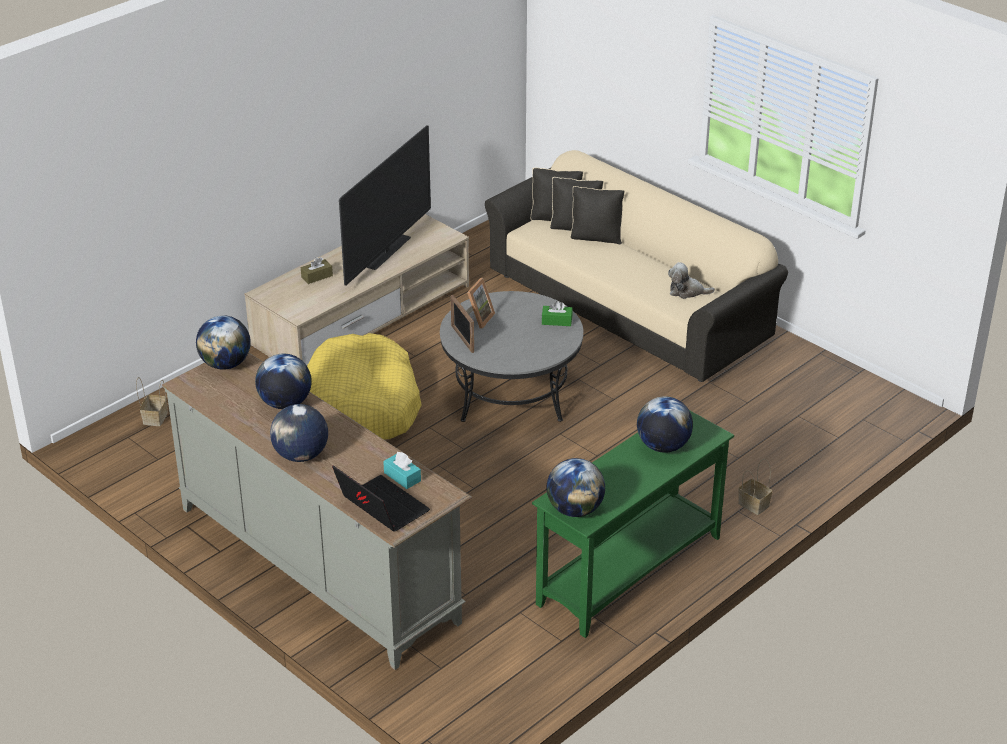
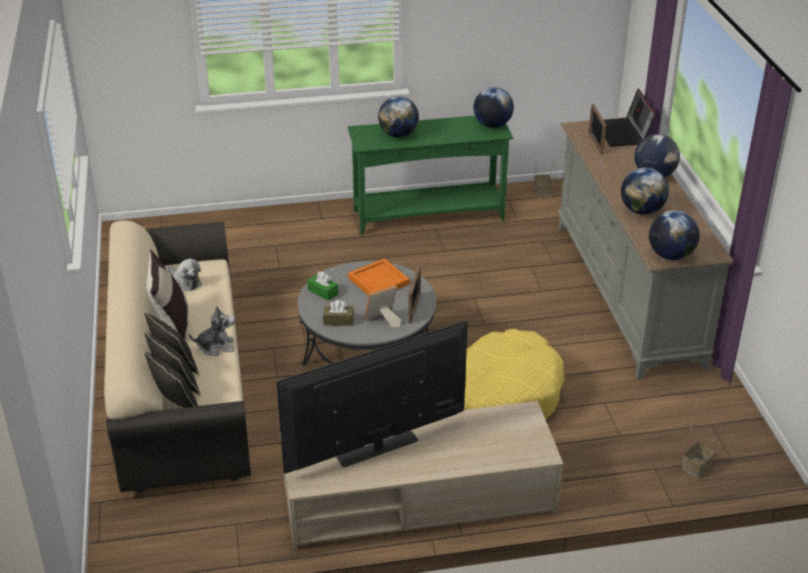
camera: 145 degrees left, 0 degrees up
brown tissue box [301,257,333,284] -> brown tissue box moved to [323,300,354,326]
turquoise tissue box [383,452,421,489] -> picture frame [589,104,606,154]
basket [738,459,772,515] -> basket moved to [534,159,556,198]
none -> pillow [146,250,189,340]
none -> plush toy [189,306,235,356]
none -> orange tray [348,258,410,296]

